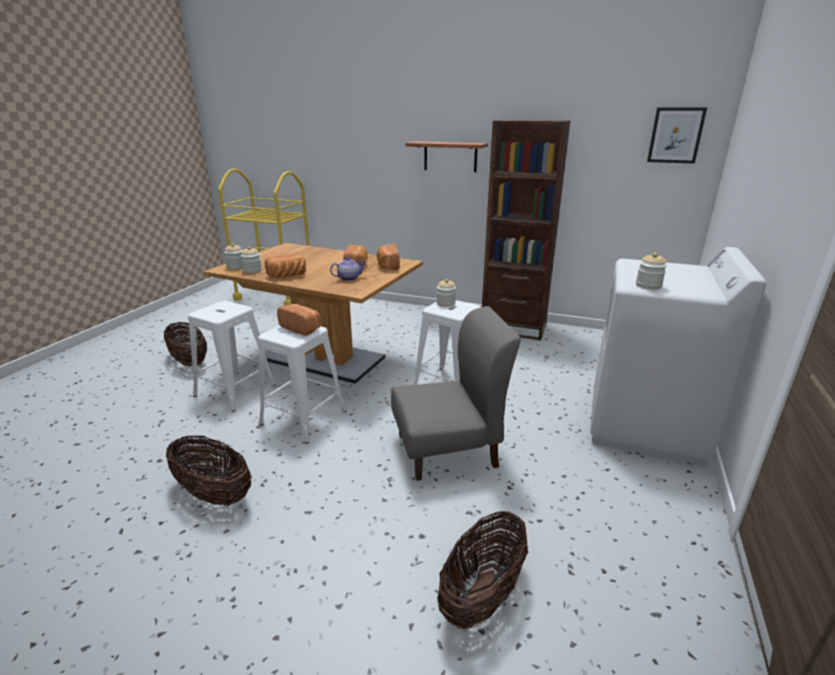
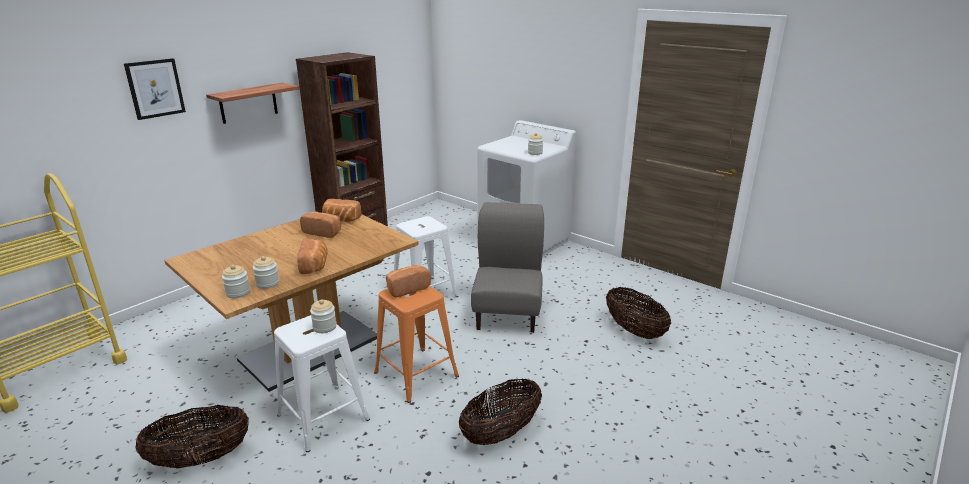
camera: 70 degrees left, 0 degrees up
white stool [258,325,347,444] -> orange stool [374,286,459,403]
teapot [330,257,366,281] -> none
jar [437,279,456,307] -> jar moved to [310,300,337,333]
picture [647,108,707,164] -> picture moved to [124,58,186,120]

